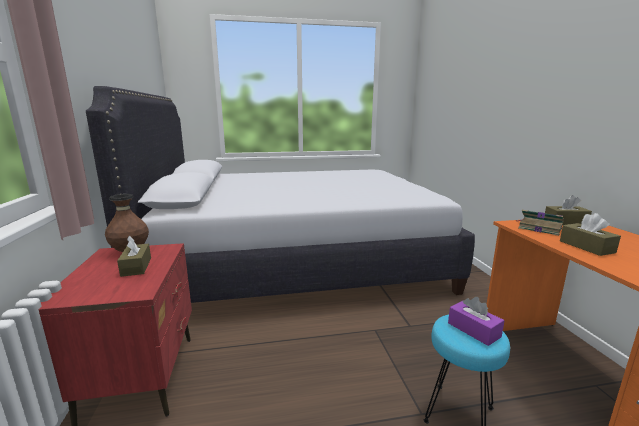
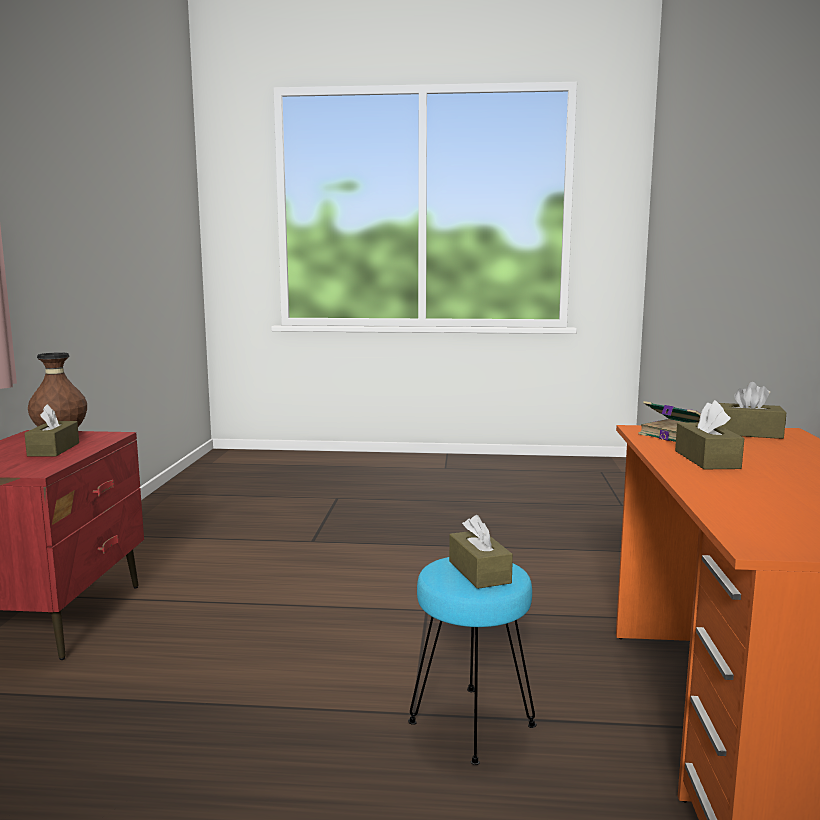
camera: 15 degrees right, 5 degrees down
white bed [86,86,475,303] -> none
purple tissue box [448,297,504,346] -> brown tissue box [449,515,513,589]

